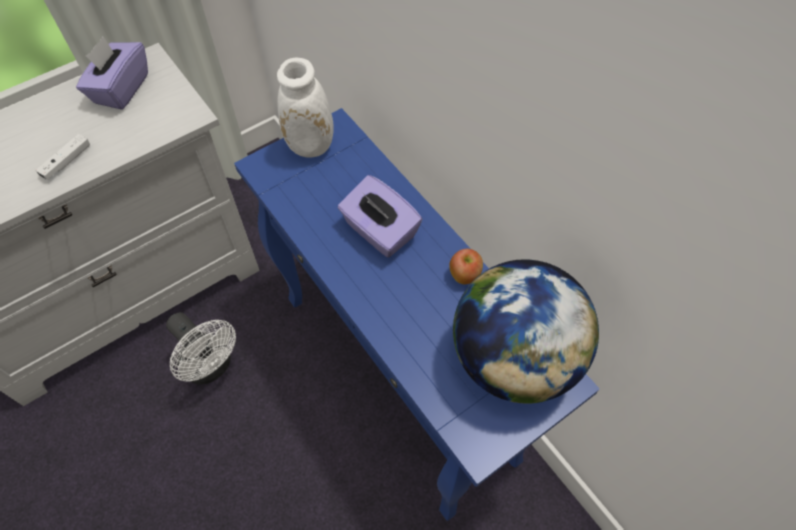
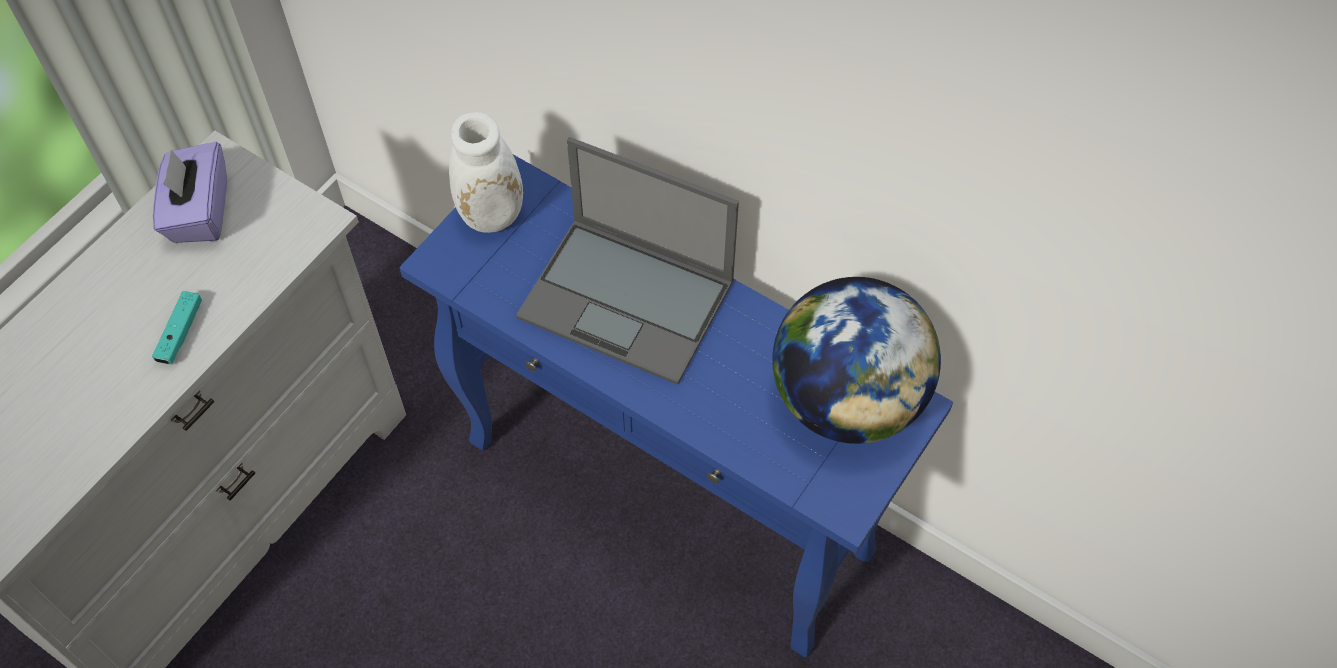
camera: 20 degrees left, 0 degrees up
white game controller [36,134,90,180] -> turquoise game controller [152,291,202,365]
white fan [166,312,236,385] -> none
purple tissue box [338,175,422,258] -> laptop [516,137,739,385]
apple [449,249,483,284] -> none

